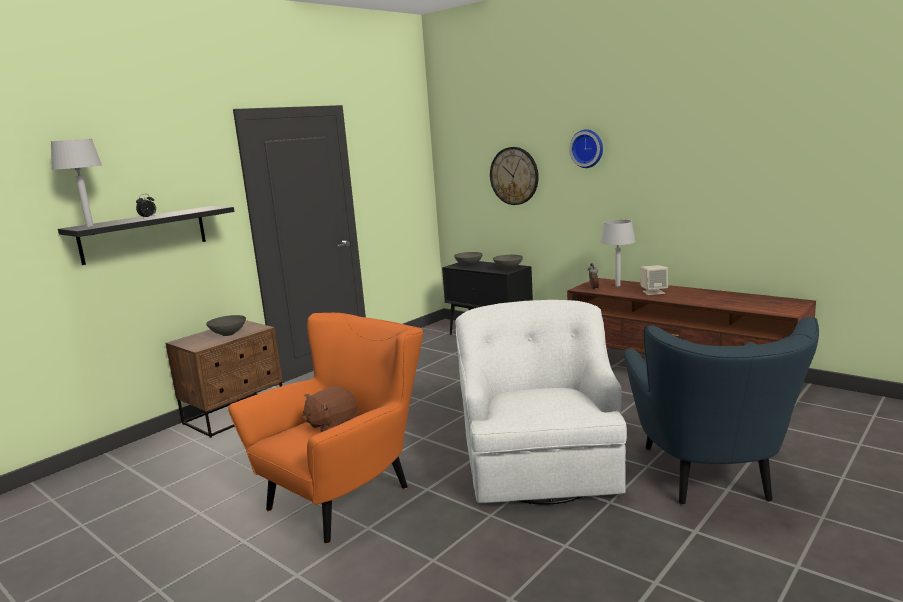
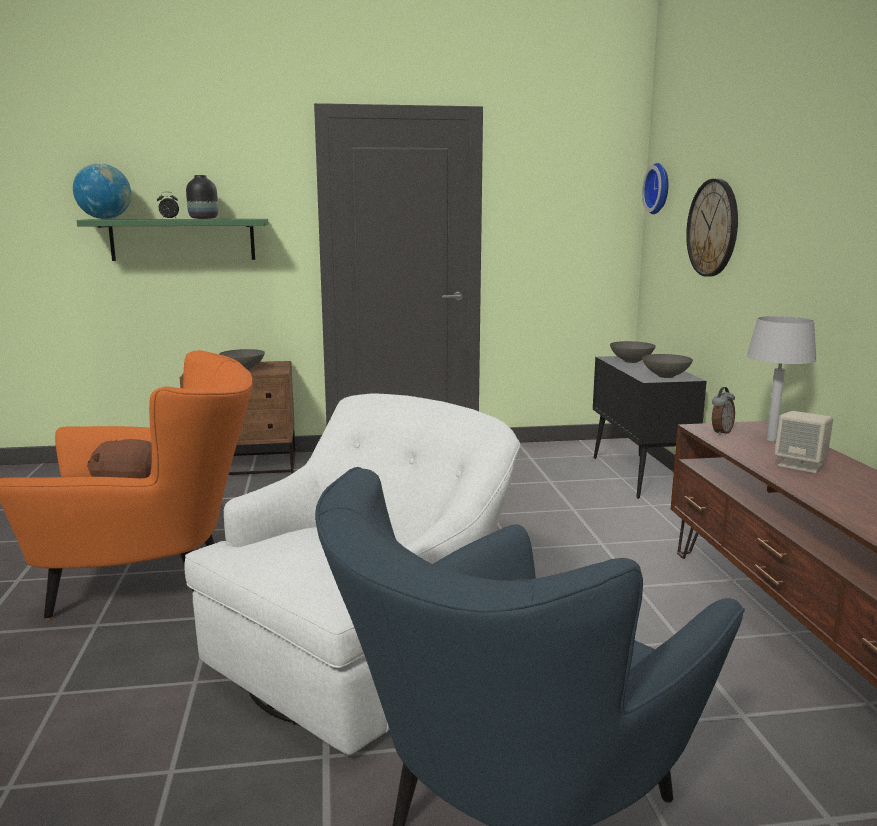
camera: 40 degrees right, 0 degrees up
grey table lamp [51,139,102,227] -> globe [73,163,131,219]
black shelf [58,206,235,265] -> green shelf [77,219,268,261]
wall clock [569,129,603,168] -> wall clock moved to [642,163,668,214]
none -> black vase [186,175,218,219]

